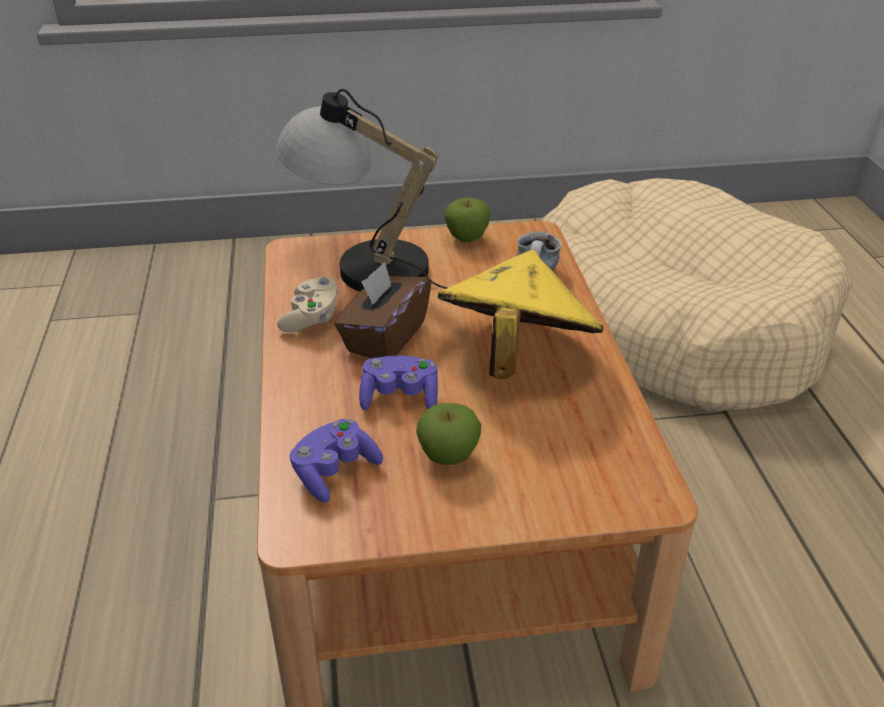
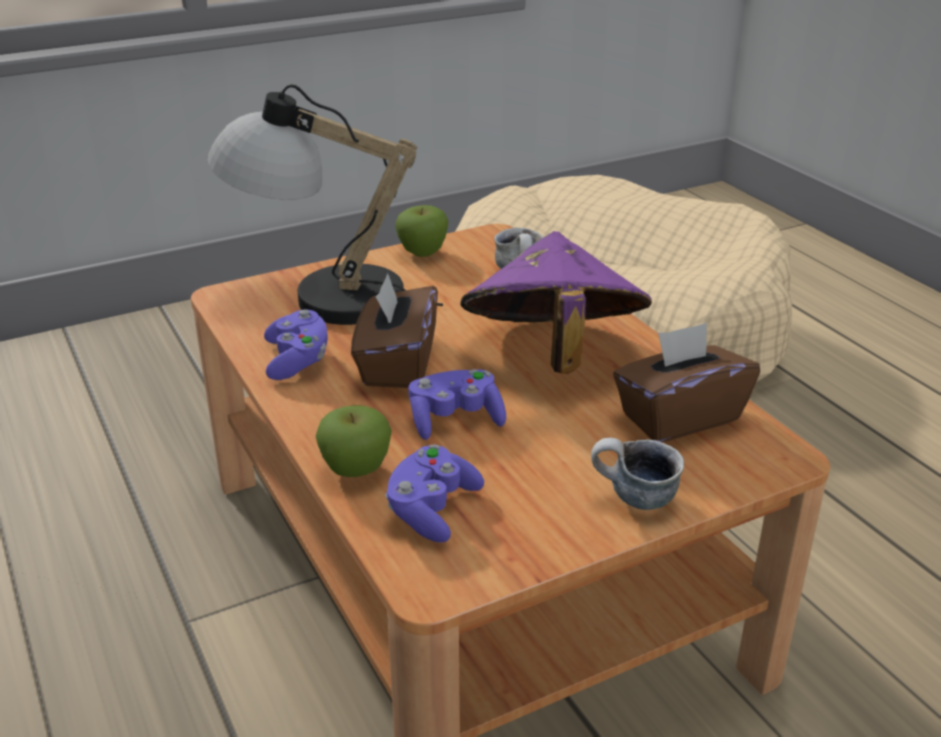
camera: 20 degrees left, 5 degrees down
beige game controller [277,277,339,332] -> purple game controller [264,310,328,380]
apple [416,403,481,465] -> apple moved to [316,406,392,477]
yellow hat [438,250,603,379] -> purple hat [461,231,652,374]
none -> mug [591,438,684,510]
none -> brown tissue box [613,323,760,442]

